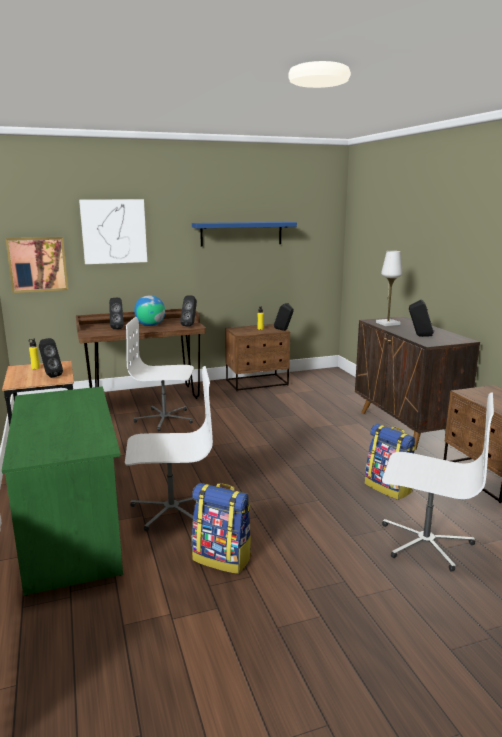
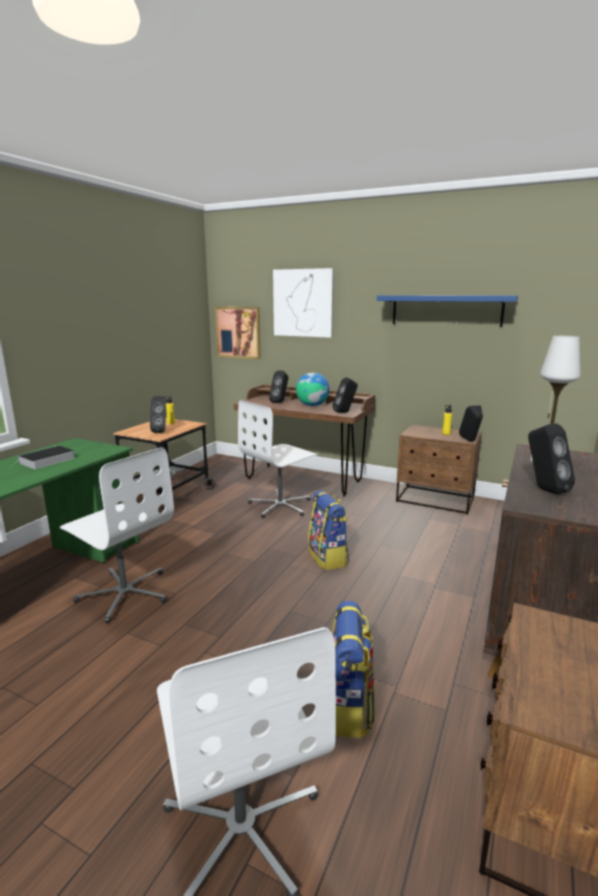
camera: 45 degrees right, 0 degrees up
white office chair [126,317,194,431] -> white office chair turned 90 degrees counterclockwise [238,400,318,518]
backpack [192,483,252,574] -> backpack moved to [308,490,349,571]
none -> book [11,446,75,469]

